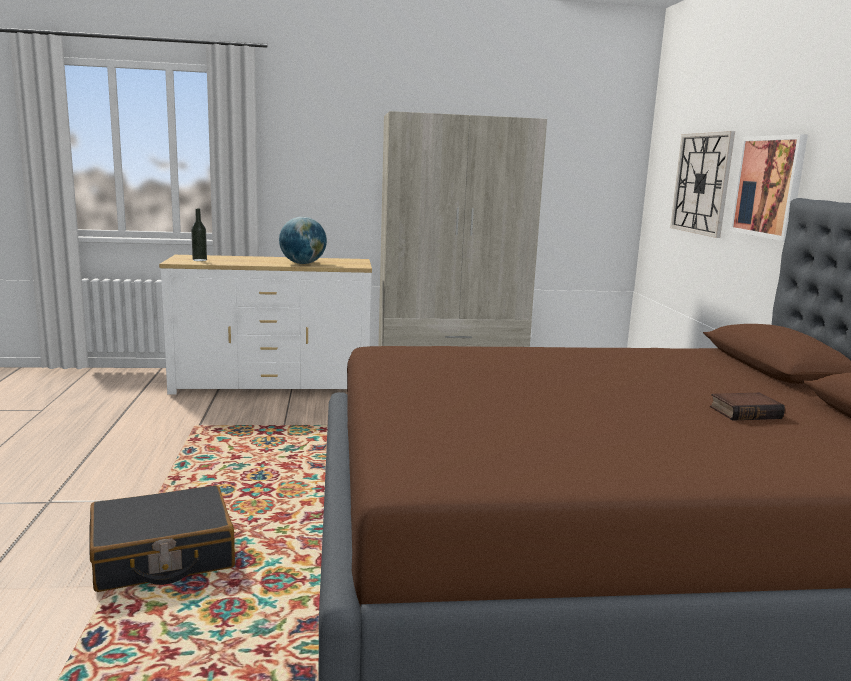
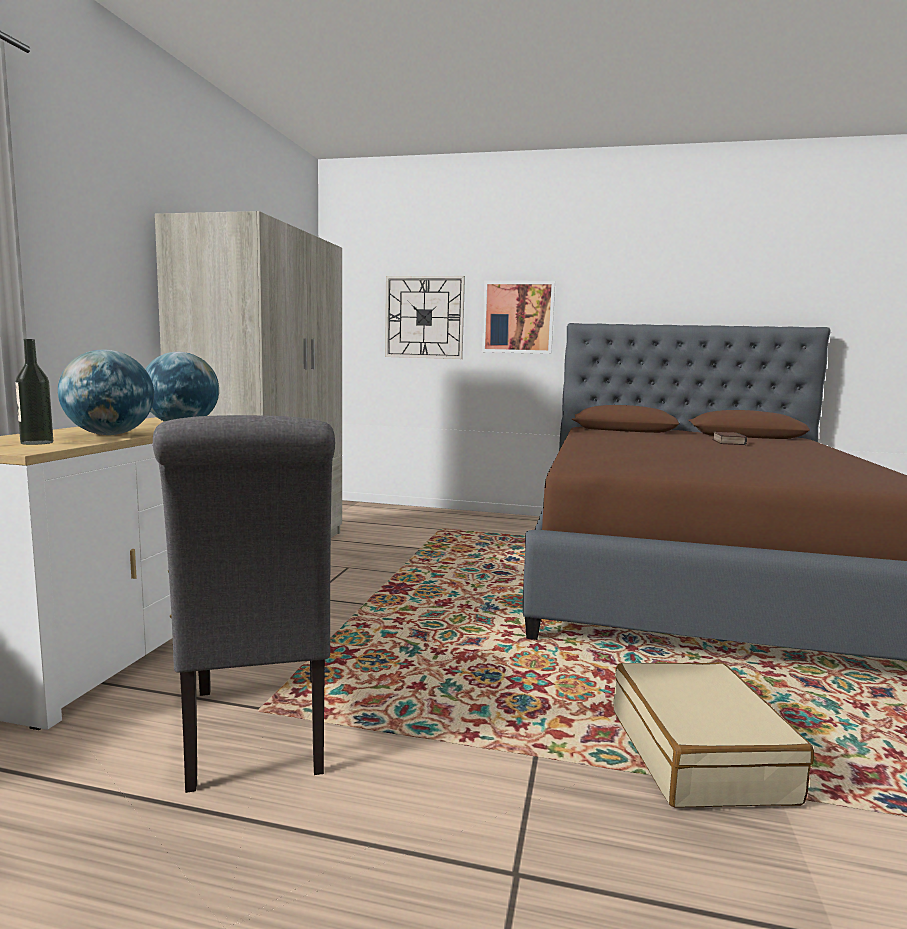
camera: 70 degrees left, 5 degrees down
black suitcase [89,485,235,592] -> beige suitcase [614,662,814,808]
none -> globe [58,349,154,435]
none -> grey chair [153,415,335,793]

